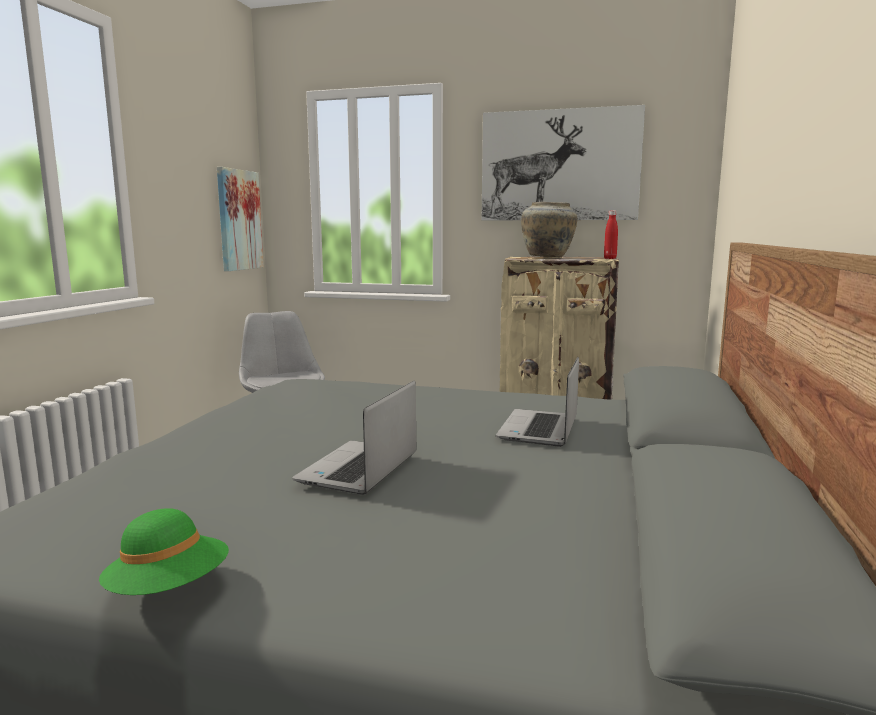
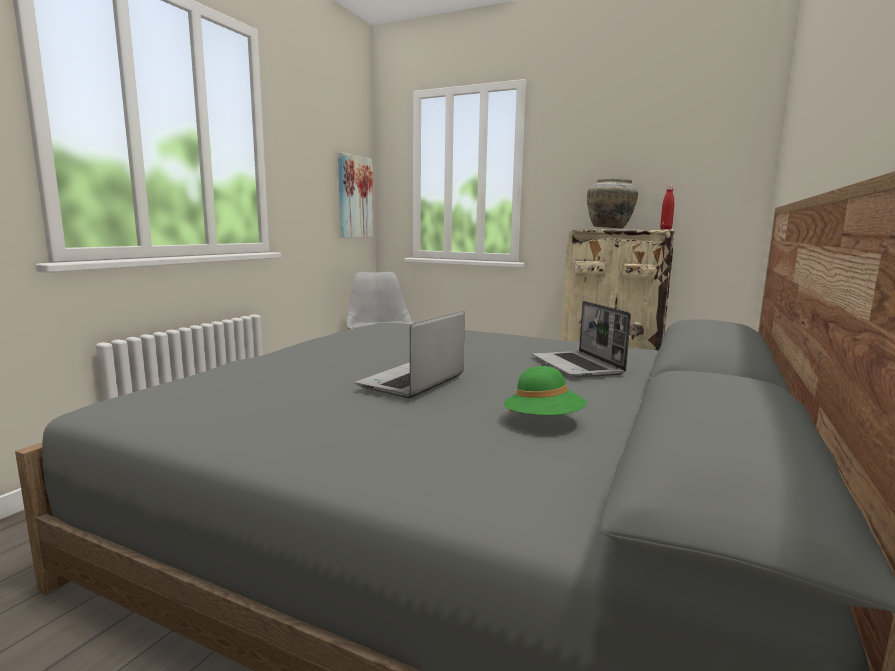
camera: 10 degrees right, 0 degrees up
green hat [99,508,229,595] -> green hat moved to [504,366,587,415]
picture [482,105,645,220] -> none
laptop [496,357,579,447] -> laptop turned 45 degrees counterclockwise [532,301,631,378]

